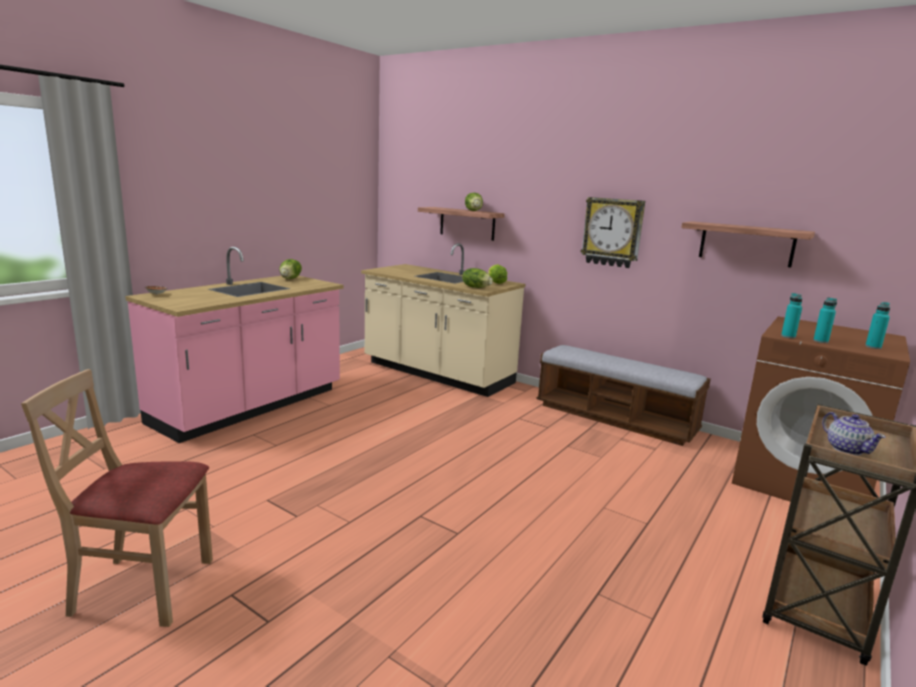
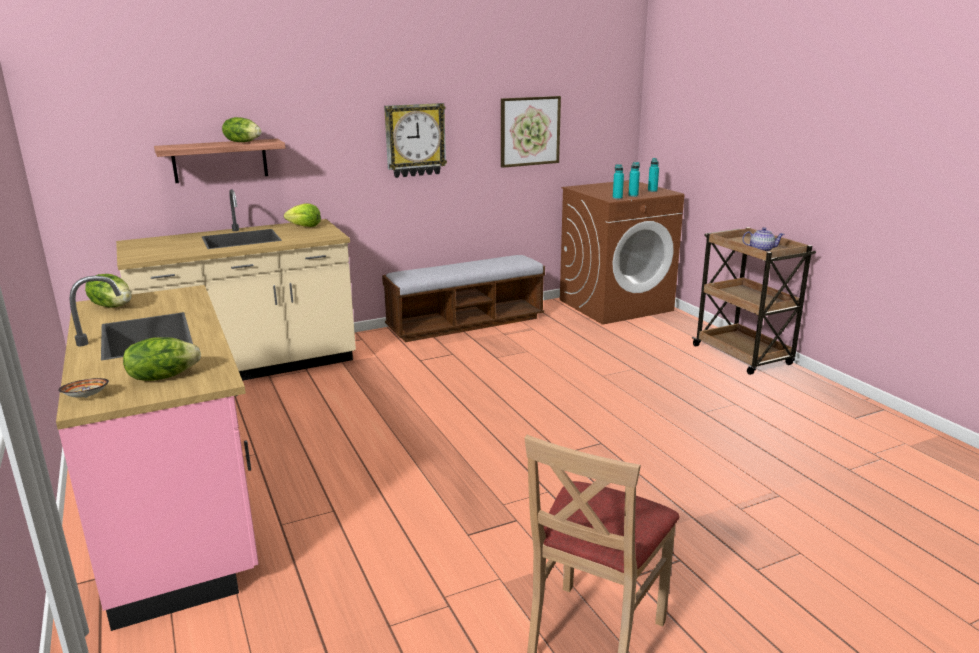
camera: 60 degrees left, 5 degrees up
lettuce [462,268,493,288] -> lettuce moved to [123,337,201,381]
shelf [681,221,815,267] -> picture [501,96,561,168]

